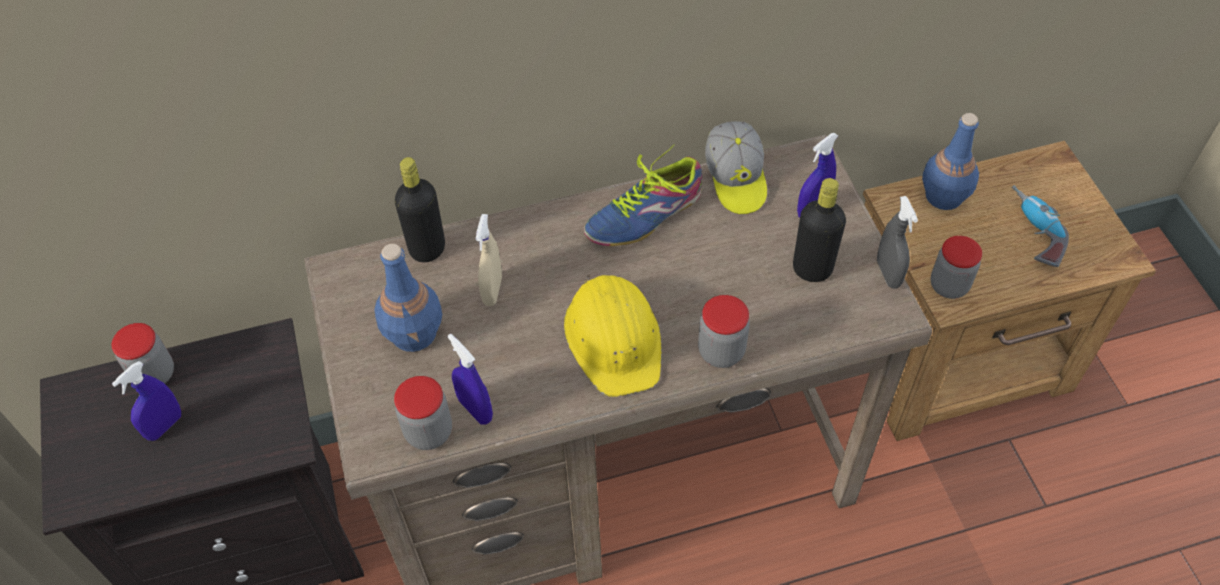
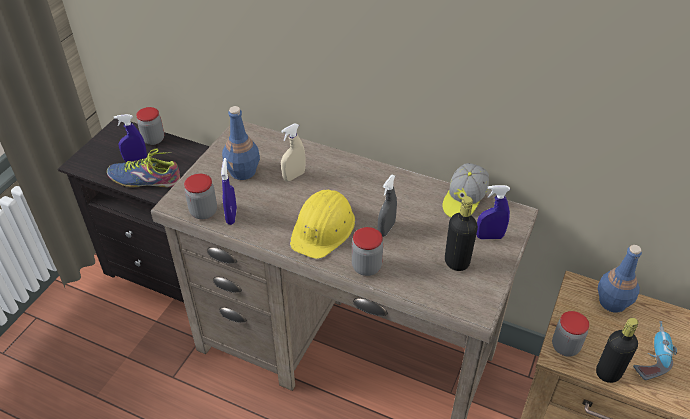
camera: 40 degrees right, 10 degrees down
black bottle [395,157,445,262] -> black bottle moved to [596,318,639,383]
shoe [584,144,702,246] -> shoe moved to [107,148,180,188]
grey spray bottle [877,196,918,289] -> grey spray bottle moved to [378,175,397,237]

